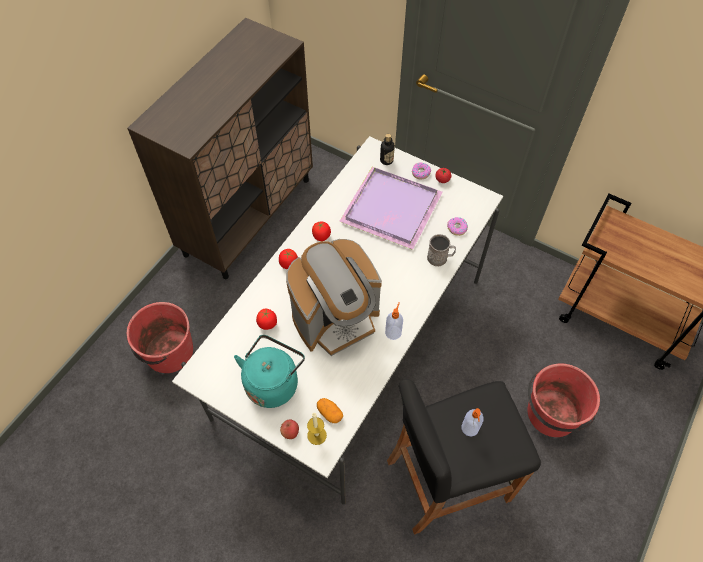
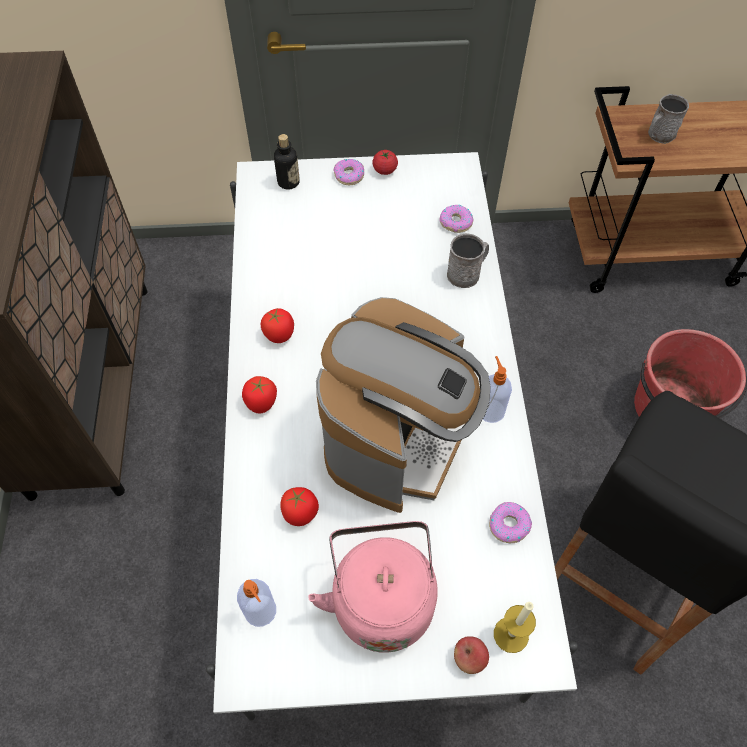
camera: 35 degrees left, 0 degrees up
red bucket [127,302,193,373] -> none
turquoise kettle [234,335,305,408] -> pink kettle [308,521,438,653]
potato [317,398,343,423] -> none
purple tray [339,167,442,250] -> none
soap dispenser [461,408,484,437] -> soap dispenser moved to [237,579,276,627]
none -> donut [489,502,532,543]
none -> grey mug [648,94,689,144]

